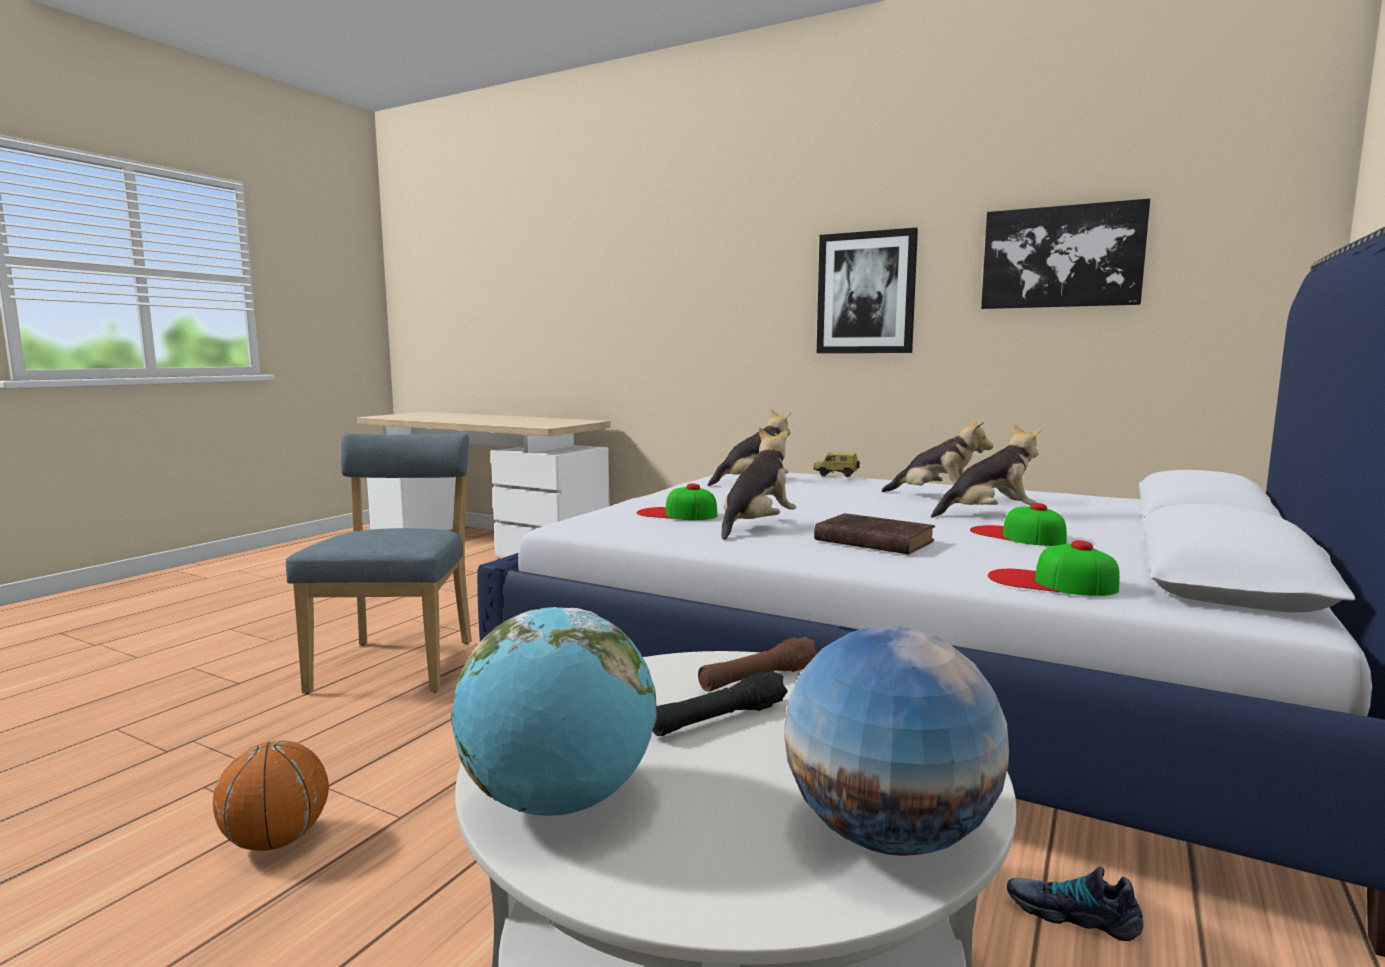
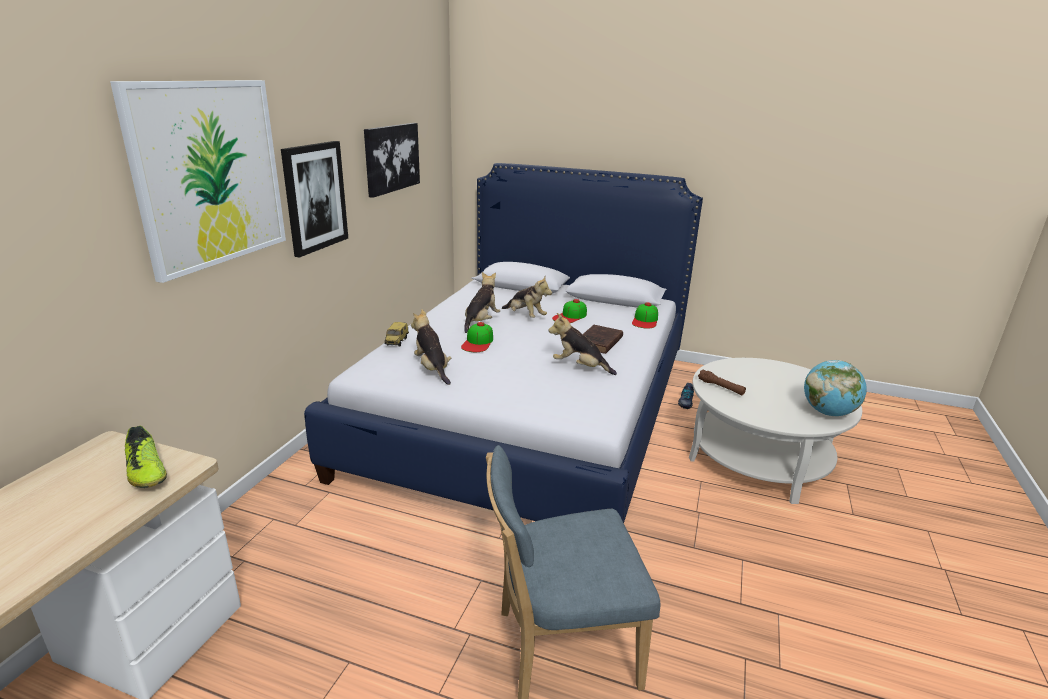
camera: 100 degrees left, 15 degrees up
basketball [213,740,329,851] -> none
cap [637,483,718,520] -> cap moved to [461,322,493,352]
black flashlight [653,670,787,736] -> none
globe [784,626,1009,856] -> none
plush toy [931,424,1042,518] -> plush toy turned 150 degrees clockwise [502,277,552,318]
none -> picture [110,80,286,283]
none -> shoe [125,426,167,488]

